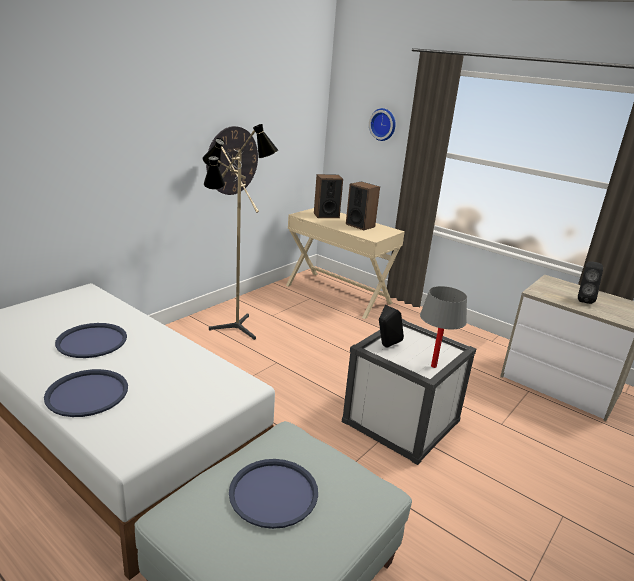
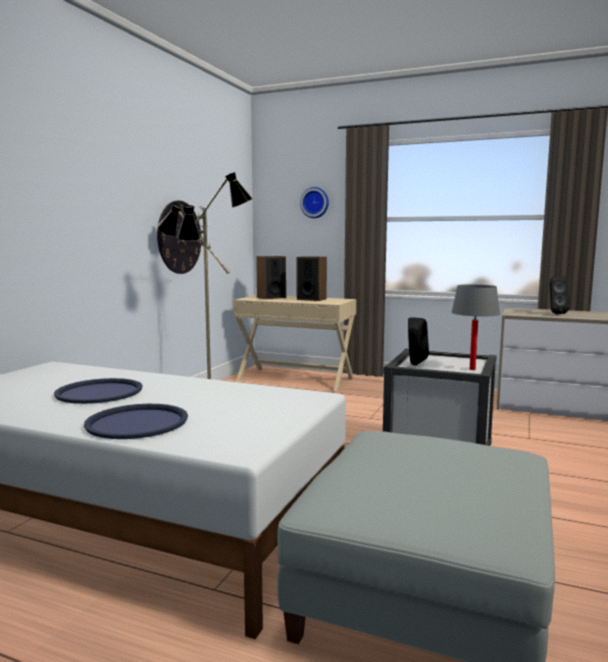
camera: 15 degrees left, 15 degrees down
blue tray [229,459,318,529] -> none

